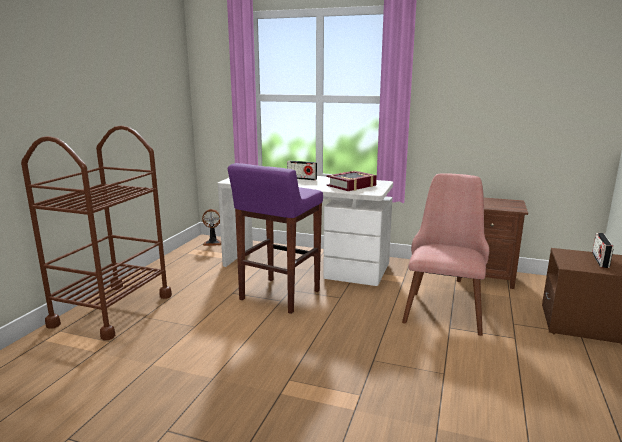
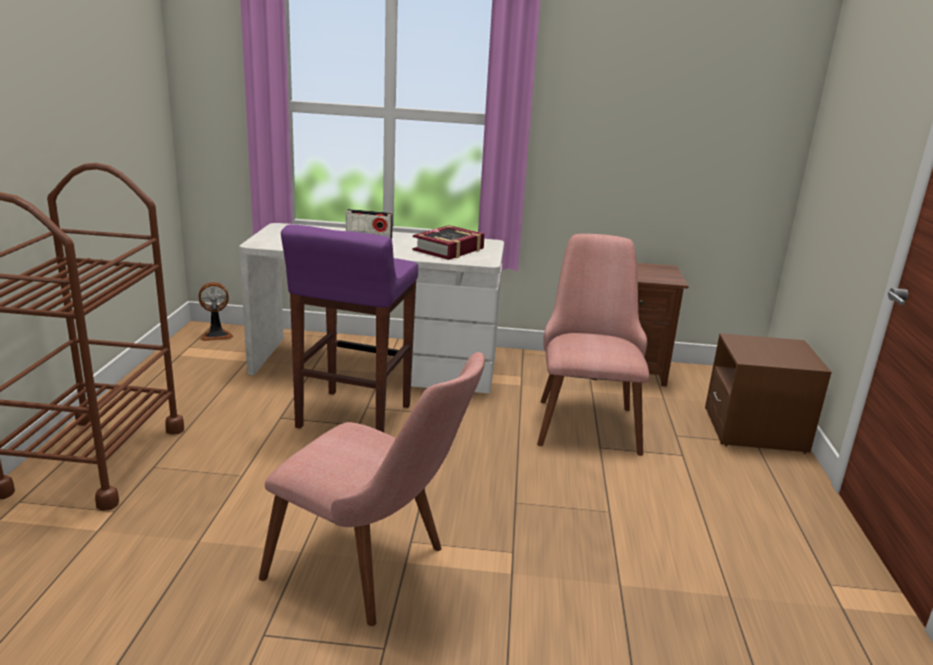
camera: 15 degrees left, 5 degrees up
radio [592,233,614,268] -> none
none -> pink chair [259,352,485,626]

